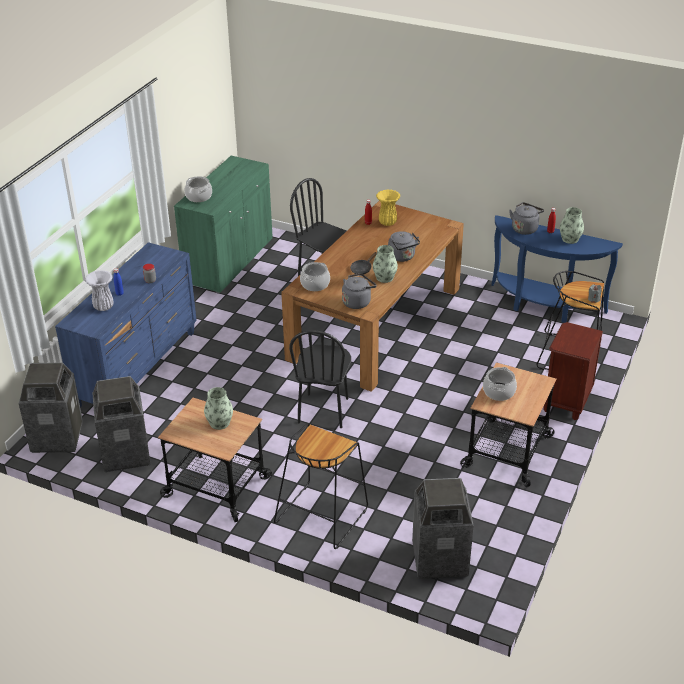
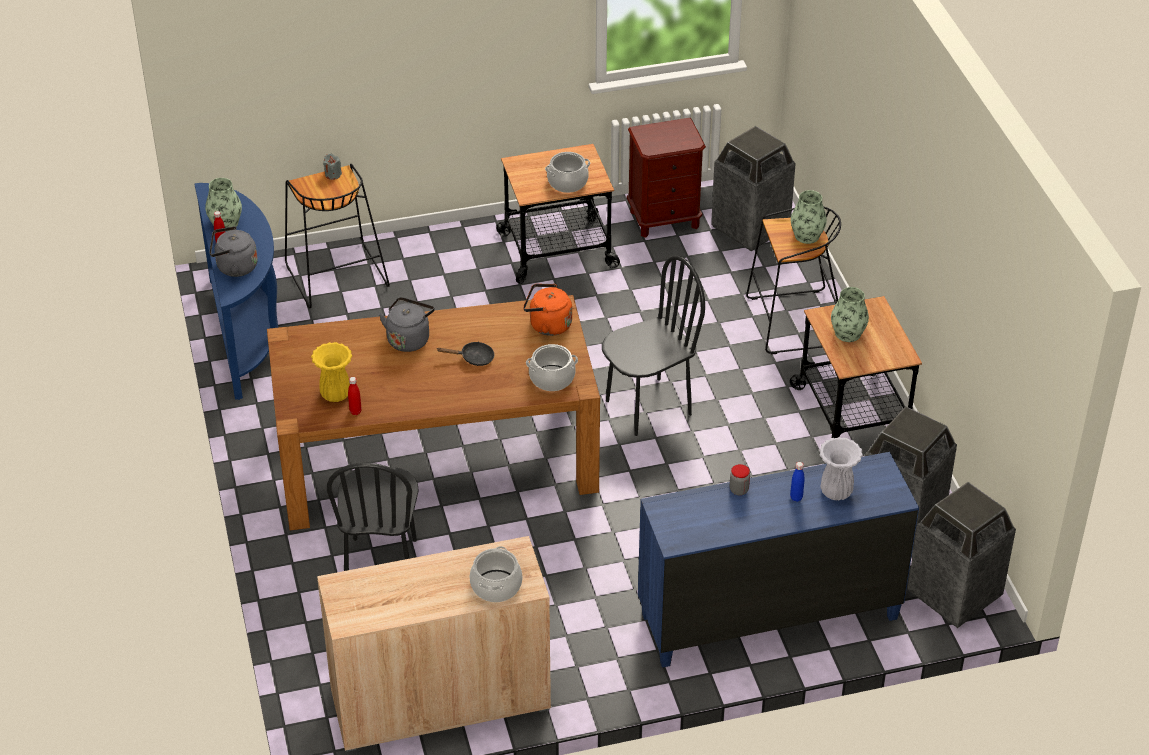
camera: 130 degrees left, 5 degrees up
green cabinet [174,156,273,294] -> beige cabinet [317,536,551,752]
grey kettle [342,273,377,309] -> orange kettle [523,284,572,336]
vase [373,245,398,283] -> vase moved to [791,190,827,244]
brown nightstand [543,322,603,420] -> brown nightstand moved to [627,118,706,238]

